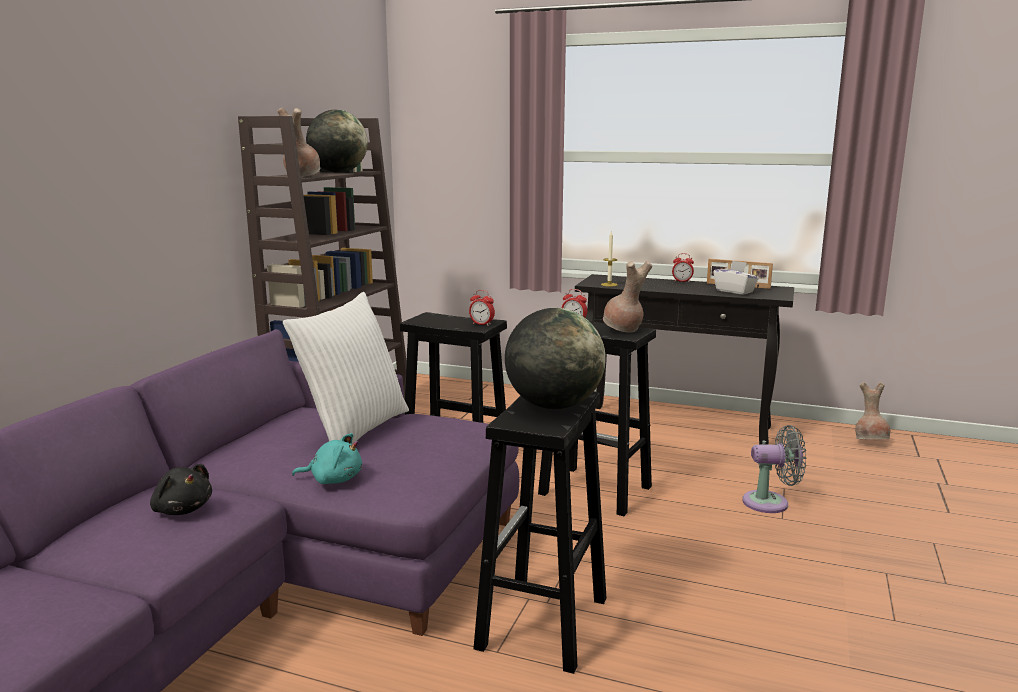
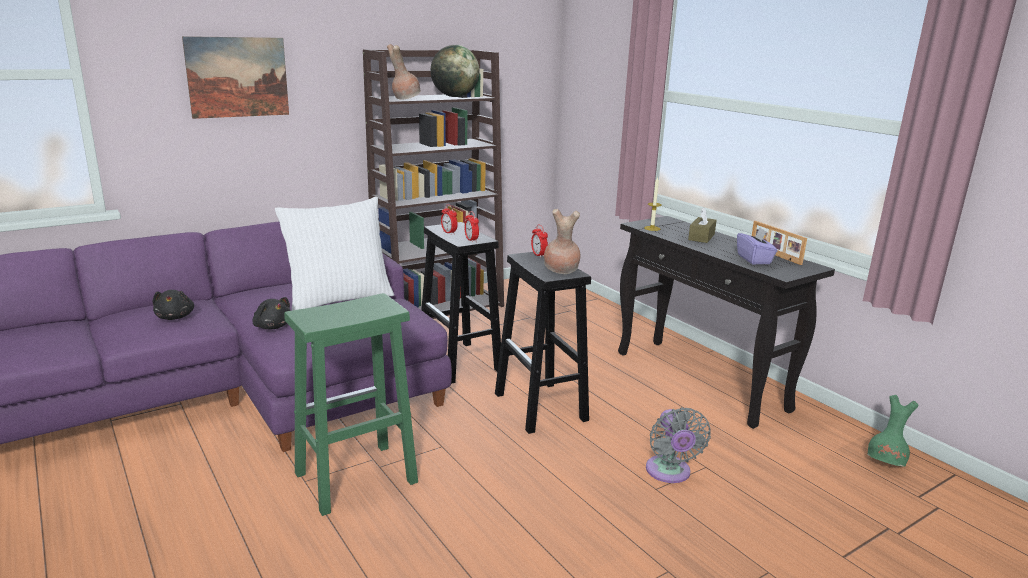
camera: 35 degrees right, 5 degrees up
turquoise plush toy [292,433,362,484] -> black plush toy [252,297,291,329]
black stool [473,391,606,674] -> green stool [284,293,418,516]
globe [505,308,606,409] -> none
alarm clock [672,253,694,282] -> alarm clock moved to [441,204,458,235]
white tissue box [713,261,759,295] -> purple tissue box [737,227,778,264]
grey fan [742,425,807,513] -> grey fan turned 45 degrees clockwise [646,407,711,483]
brown vase [855,382,890,439] -> green vase [867,395,919,467]
none -> picture [182,36,289,119]
none -> brown tissue box [688,207,717,243]

